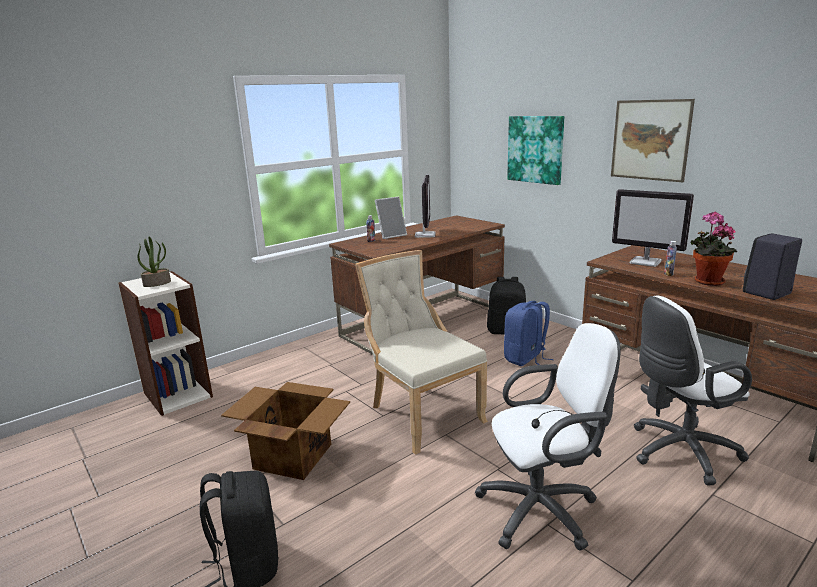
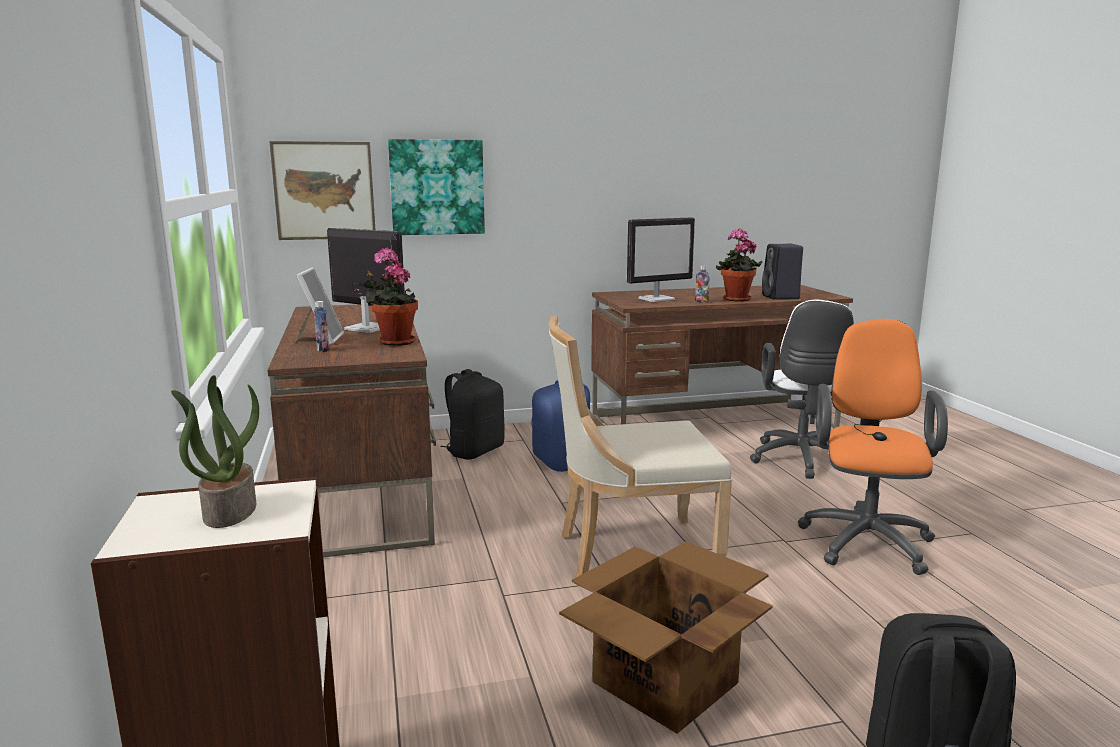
camera: 65 degrees left, 5 degrees down
white office chair [475,323,621,551] -> orange office chair [798,319,948,575]
picture [611,99,695,182] -> picture moved to [269,141,375,240]
none -> potted plant [363,248,418,346]

